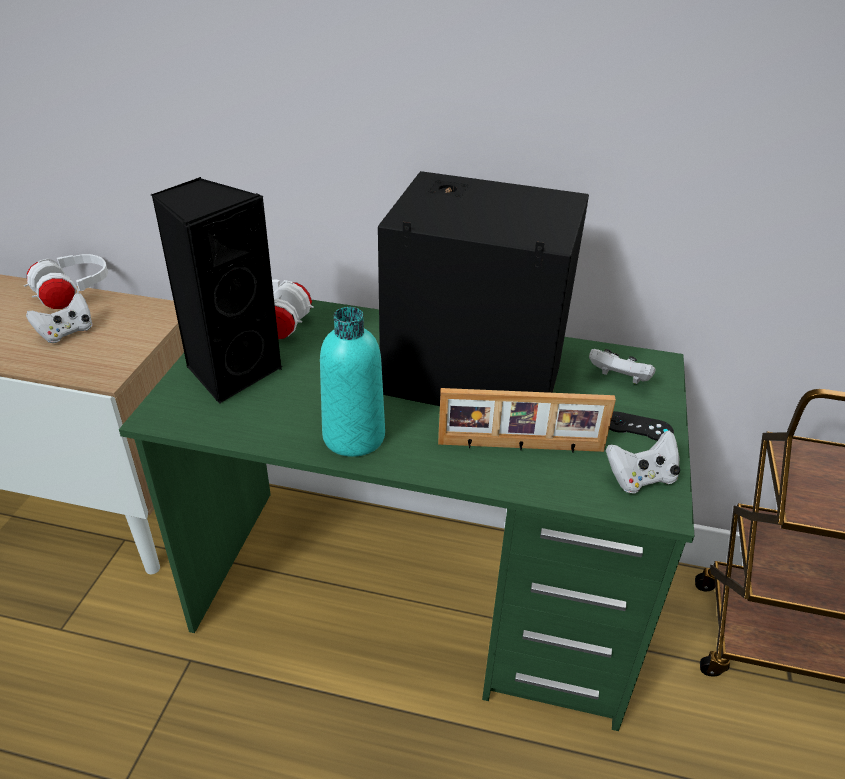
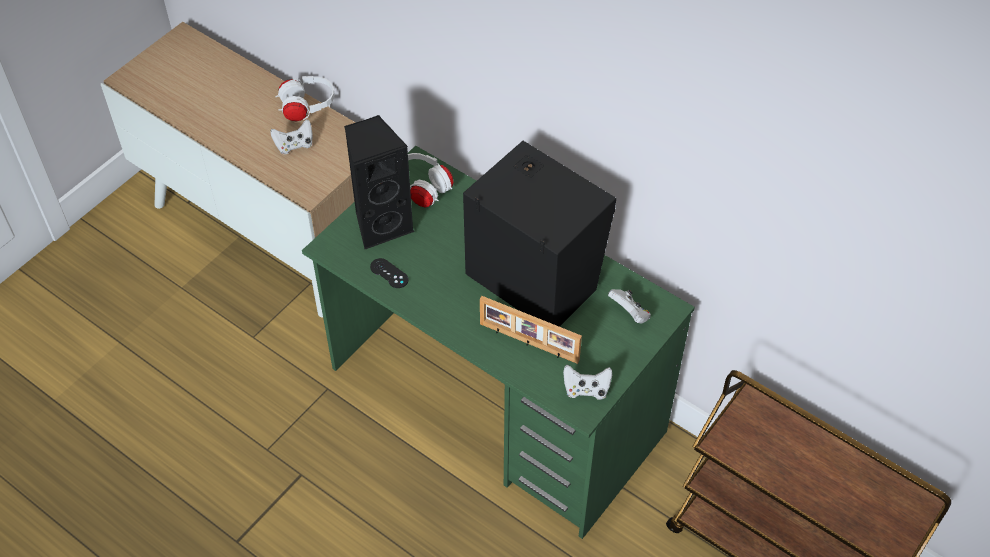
camera: 25 degrees right, 15 degrees up
turquoise bottle [320,307,385,457] -> none
black game controller [609,411,674,441] -> black game controller moved to [370,258,409,288]

